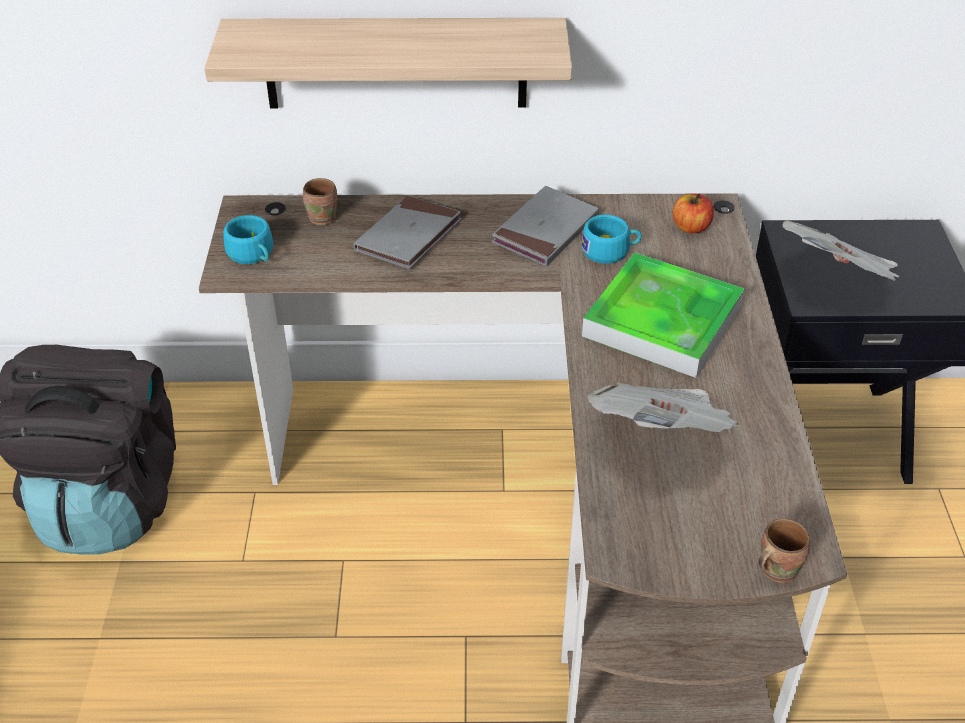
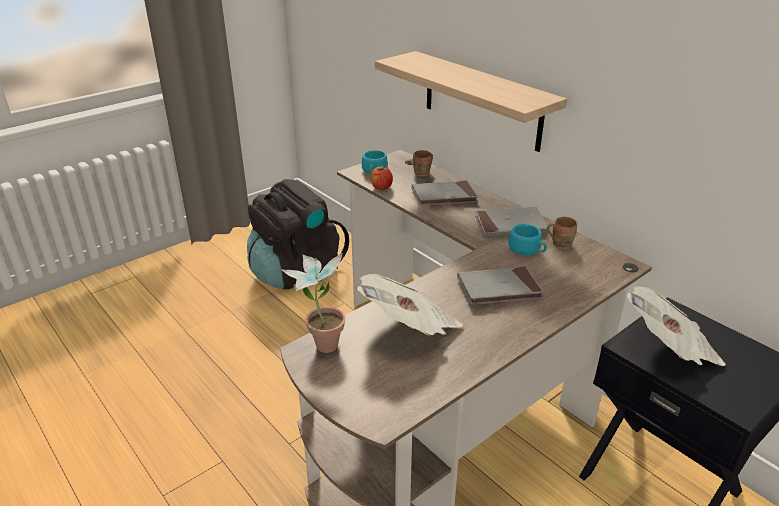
camera: 50 degrees right, 10 degrees down
tray [582,252,745,378] -> grey book [457,267,544,305]
apple [673,193,714,233] -> apple moved to [371,167,393,190]
brown mug [758,518,810,583] -> brown mug moved to [547,217,577,249]
none -> potted plant [281,252,346,353]

